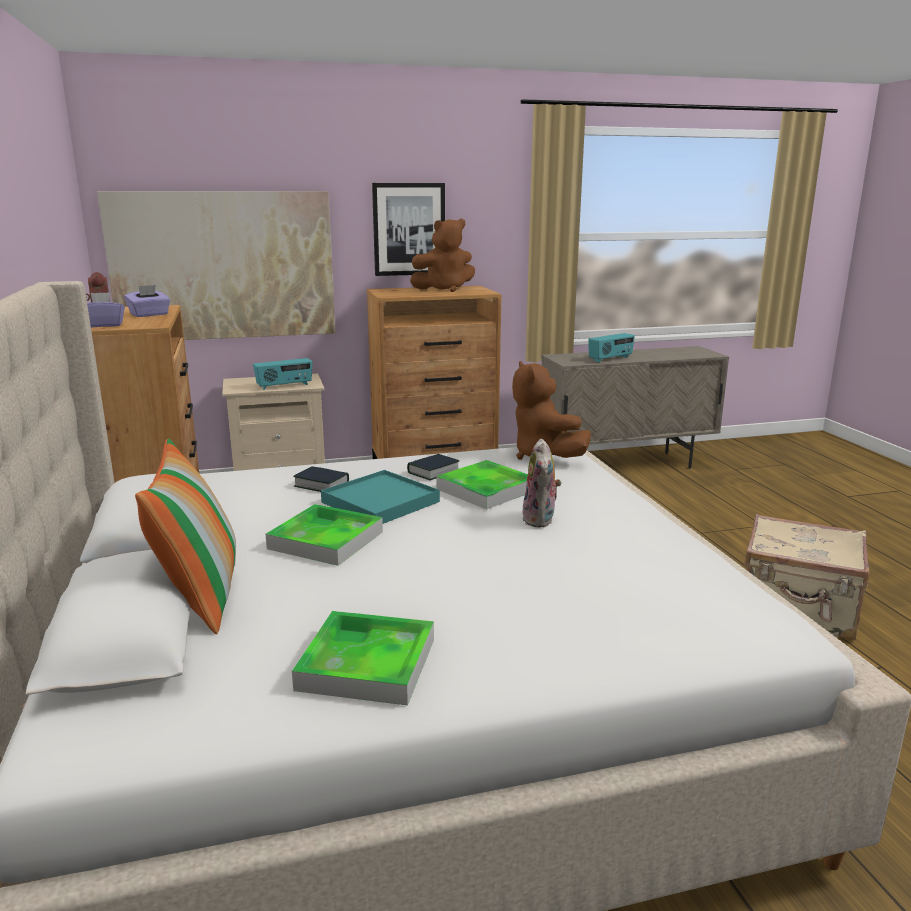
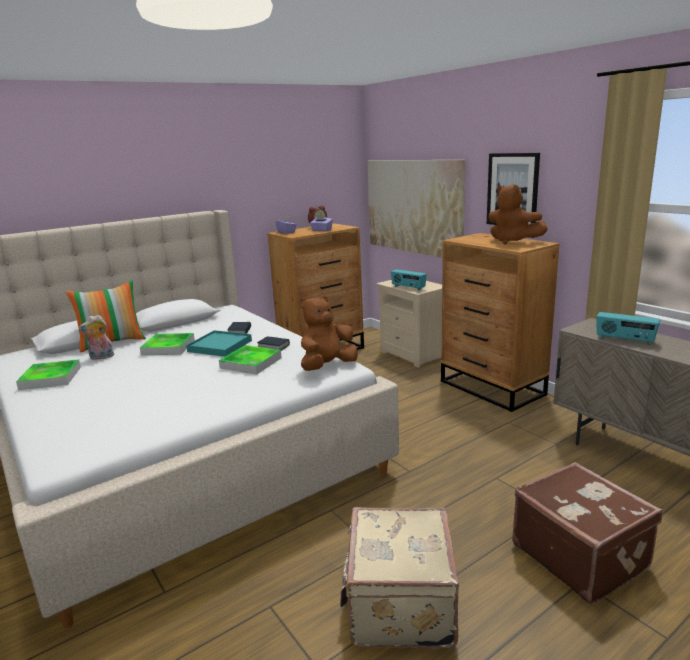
camera: 70 degrees right, 0 degrees up
plush toy [522,438,561,528] -> plush toy moved to [79,315,115,360]
none -> brown suitcase [512,462,663,605]

